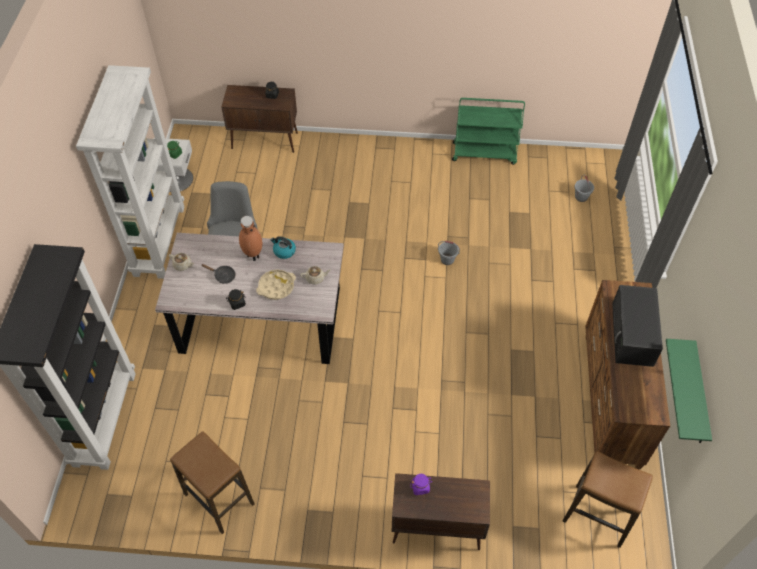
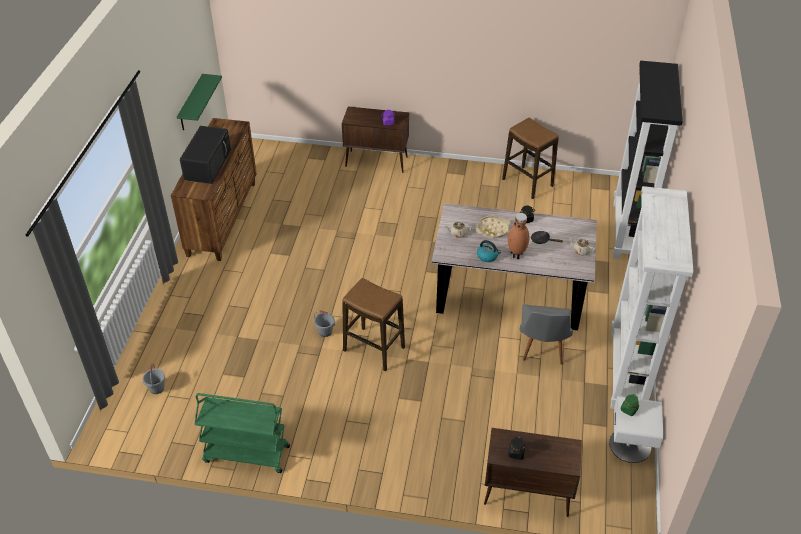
camera: 175 degrees left, 10 degrees down
stool [563,451,653,548] -> stool moved to [342,278,405,371]

